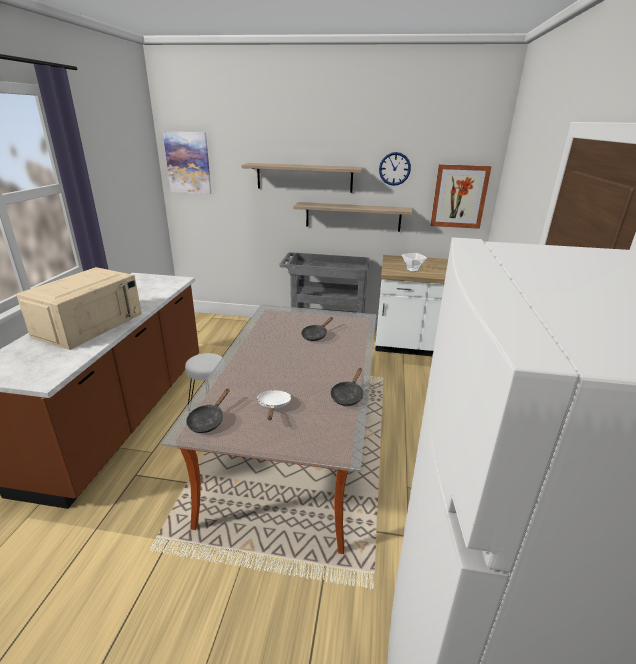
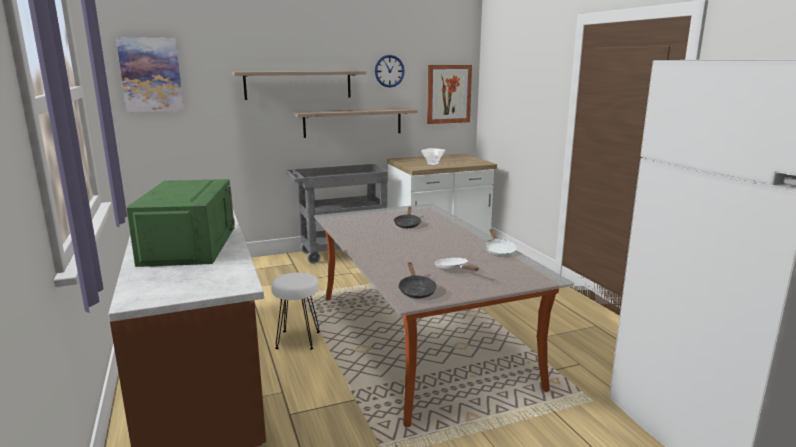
camera: 30 degrees left, 10 degrees down
beige microwave [16,267,142,350] -> green microwave [126,179,235,267]
black frying pan [330,368,364,406] -> white frying pan [485,229,517,256]

